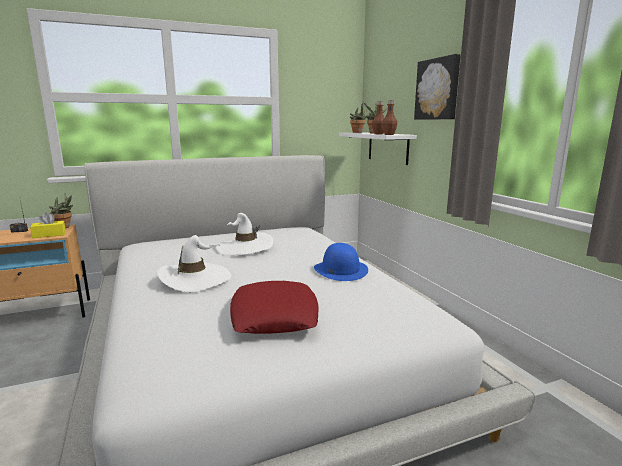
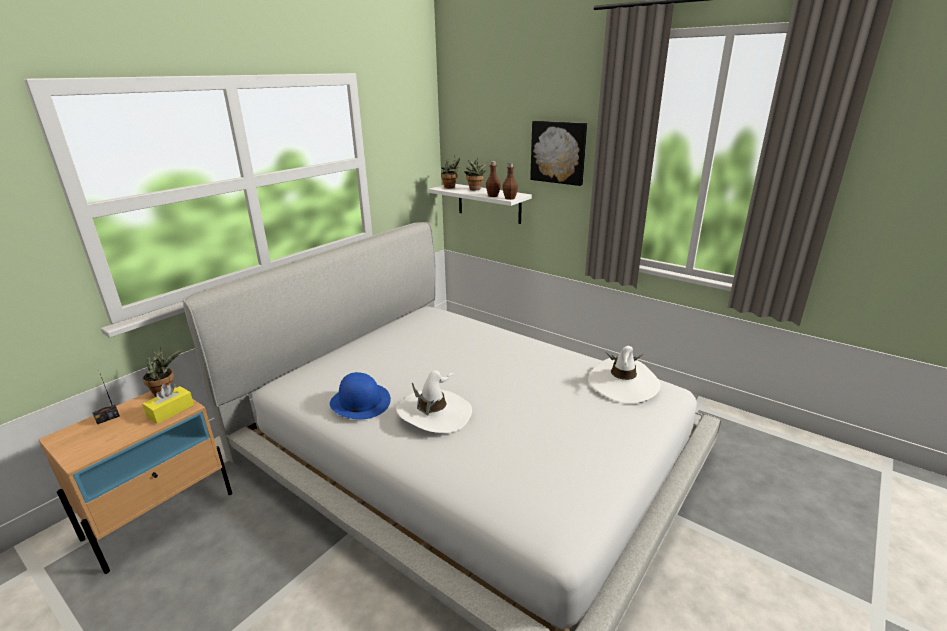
camera: 30 degrees left, 10 degrees up
white hat [216,213,273,255] -> white hat moved to [588,346,660,404]
red pillow [230,281,318,334] -> none
blue hat [314,243,368,281] -> blue hat moved to [330,372,391,420]

